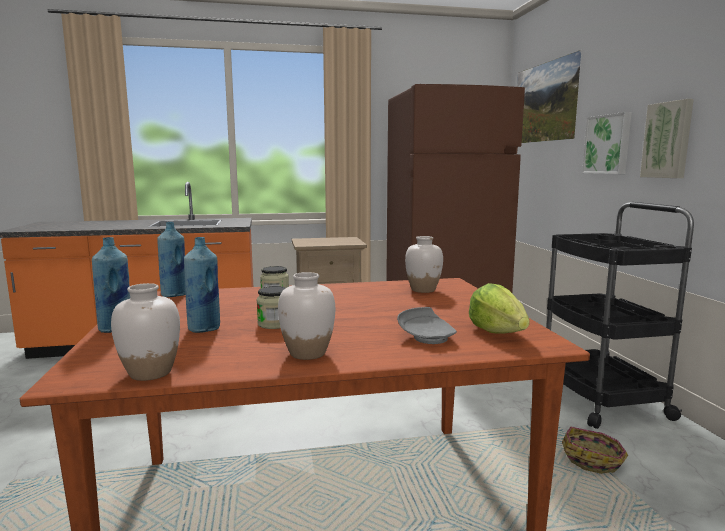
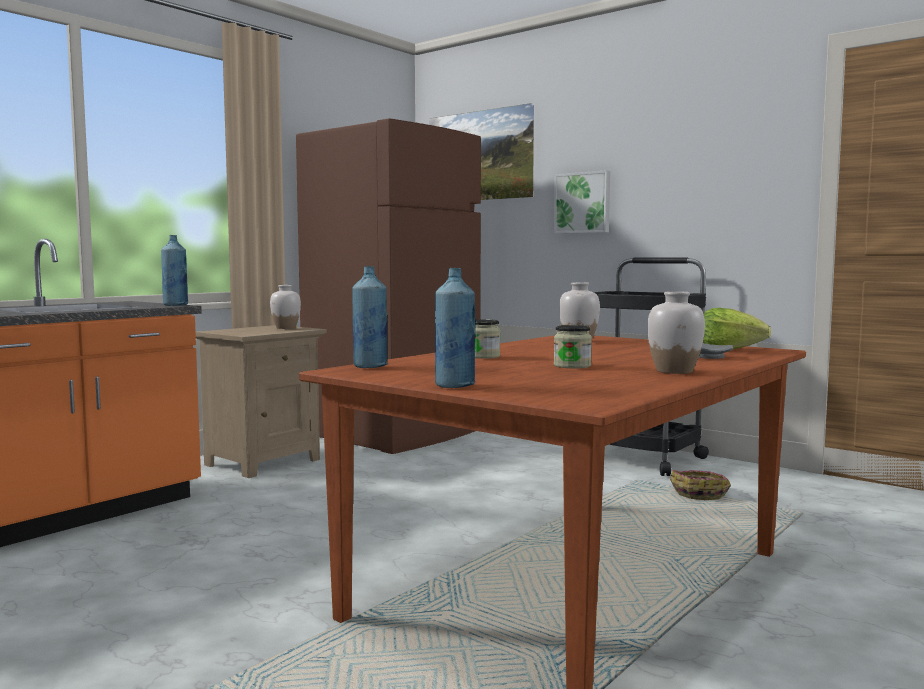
camera: 40 degrees left, 5 degrees down
white vase [111,283,180,381] -> white vase moved to [270,285,301,329]
blue bottle [184,237,220,333] -> blue bottle moved to [161,235,188,306]
picture [640,99,694,178] -> none

